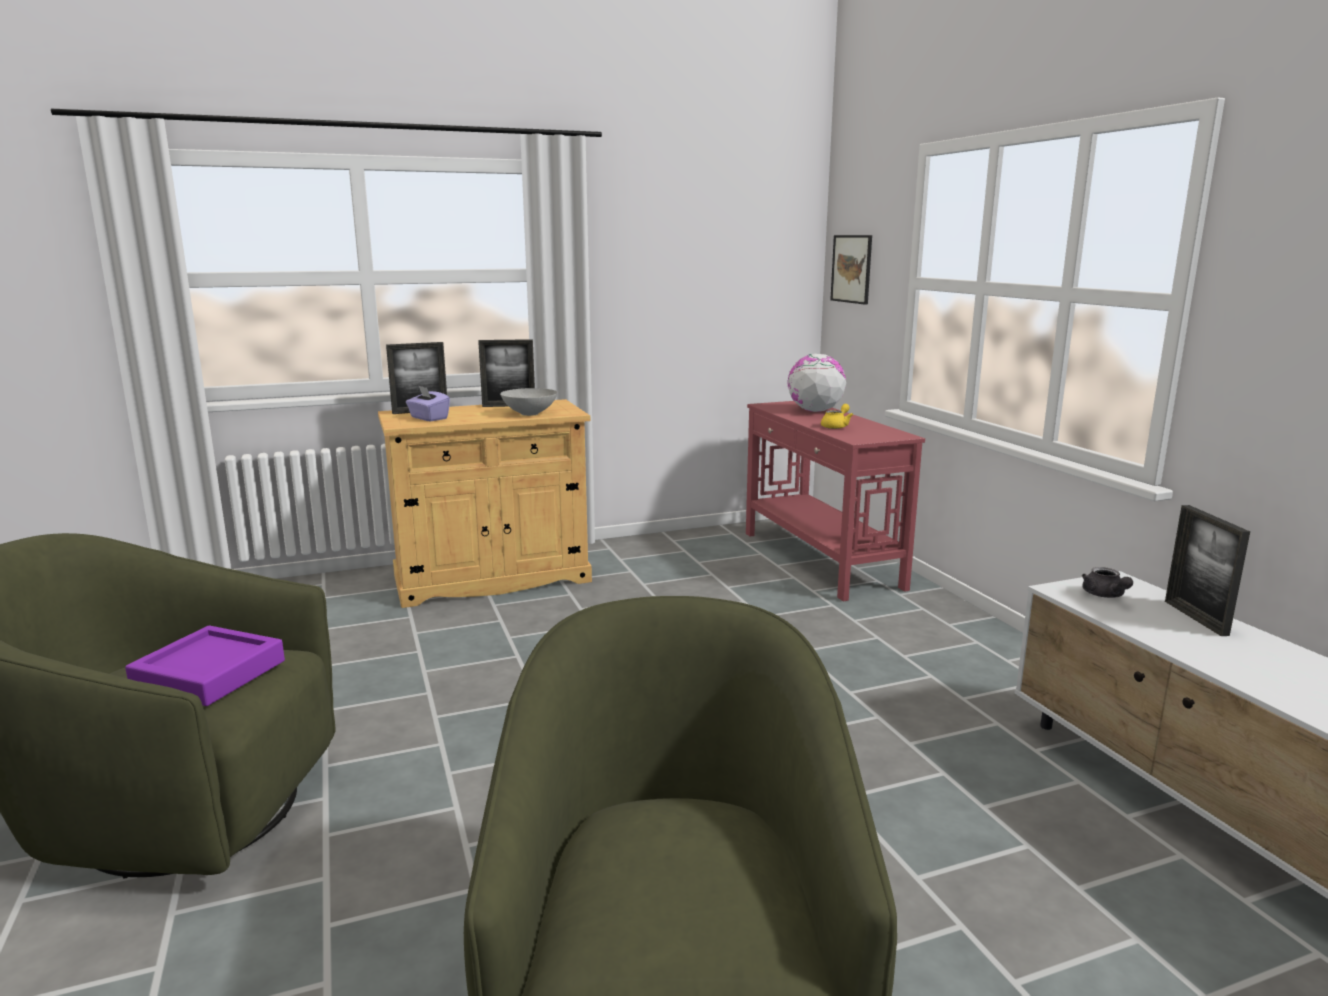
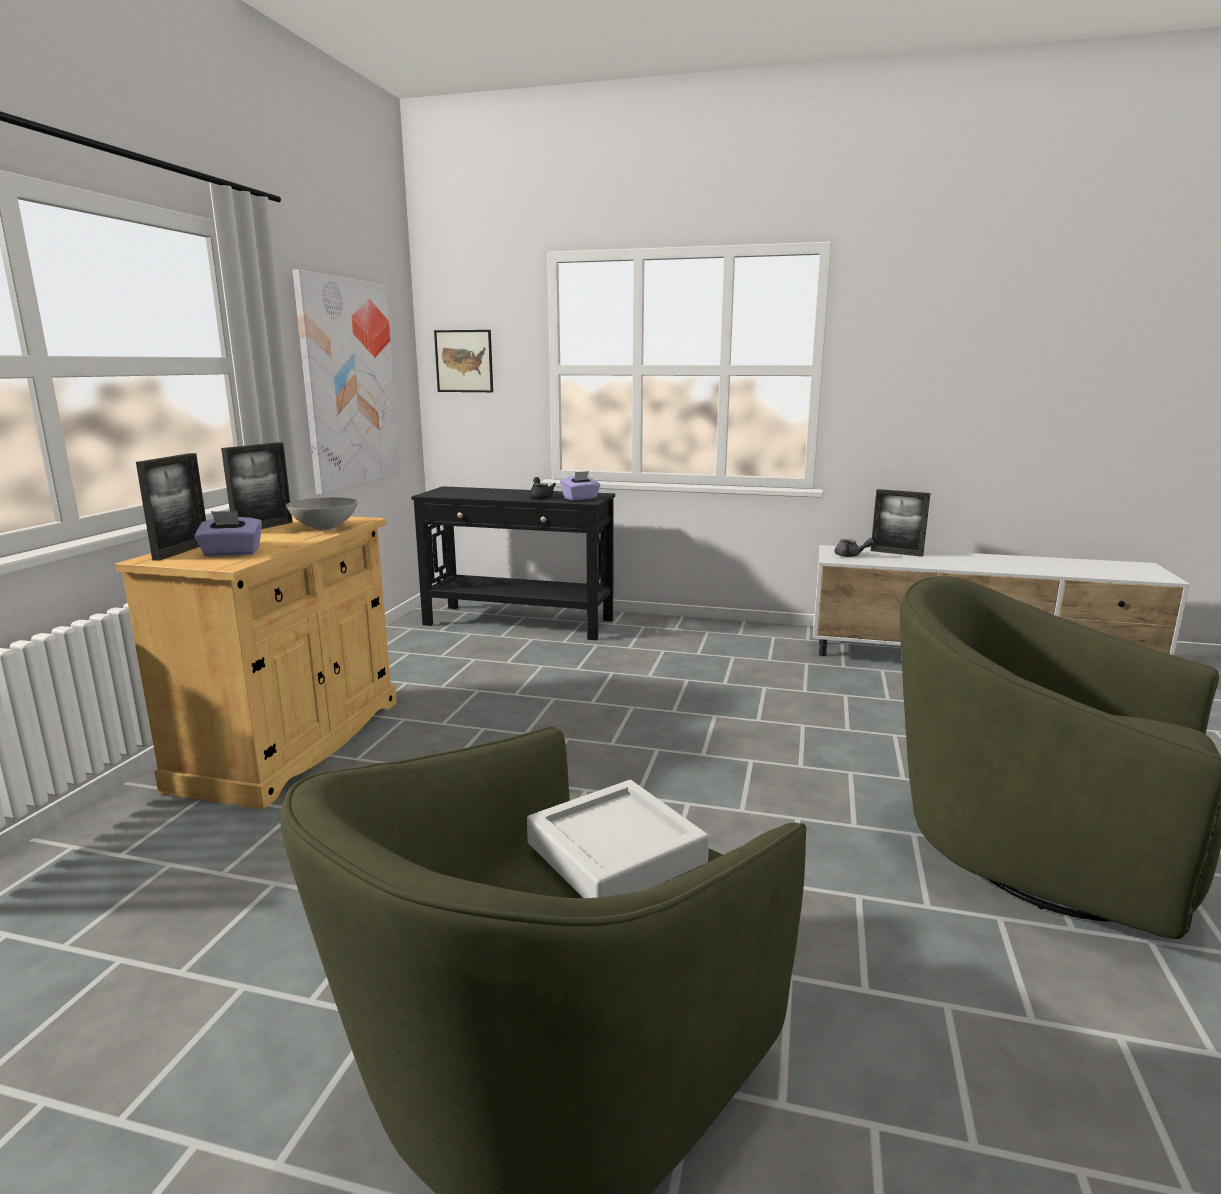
camera: 55 degrees left, 0 degrees up
purple tray [125,625,285,706] -> grey tray [527,780,709,898]
red console table [746,401,925,601] -> black console table [411,486,615,640]
globe [787,354,846,412] -> none
yellow teapot [821,404,853,429] -> black teapot [529,477,556,499]
none -> picture [293,270,400,495]
none -> purple tissue box [560,471,600,500]

